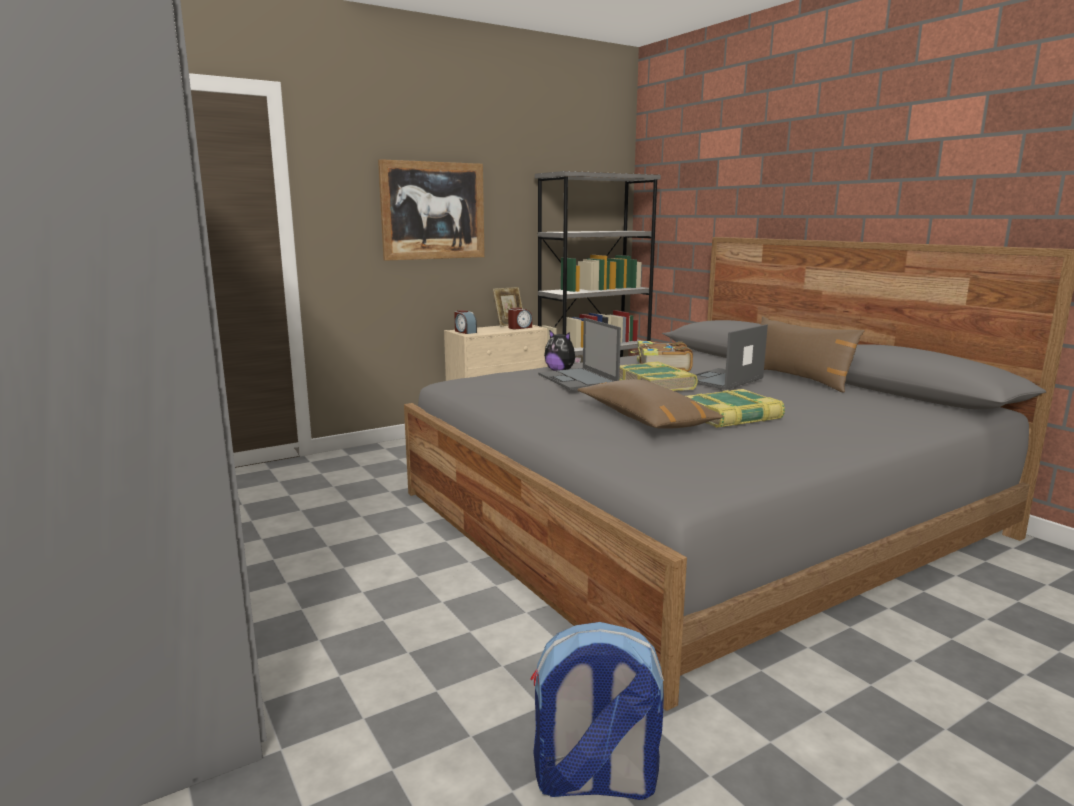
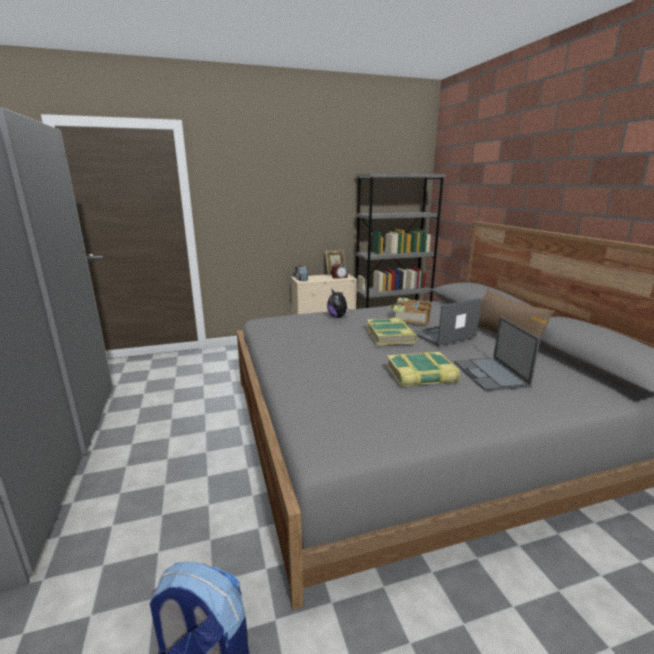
camera: 15 degrees right, 5 degrees up
picture [378,159,485,261] -> none
laptop [538,318,621,390] -> laptop moved to [454,317,540,391]
brown pillow [578,379,724,429] -> none

